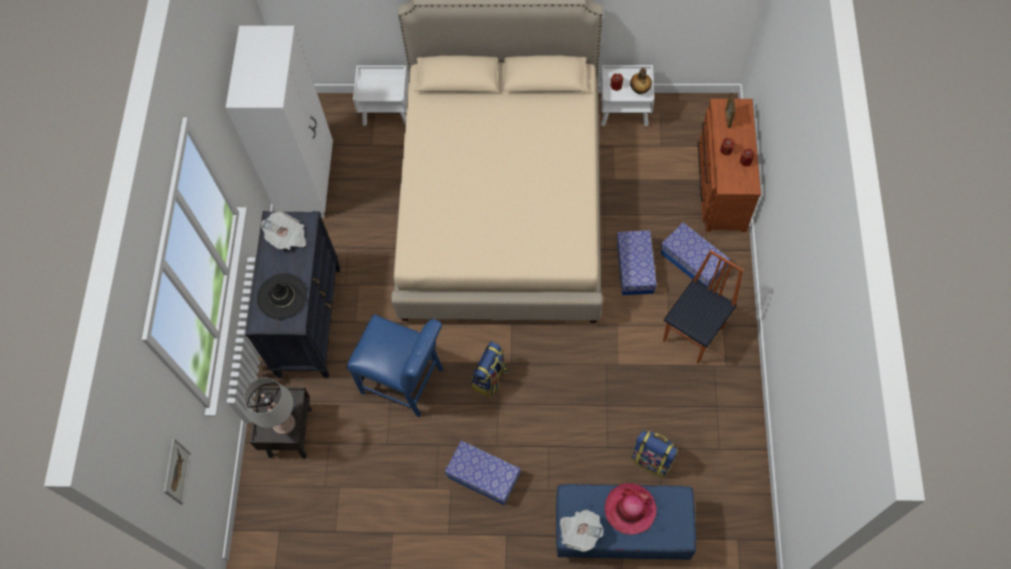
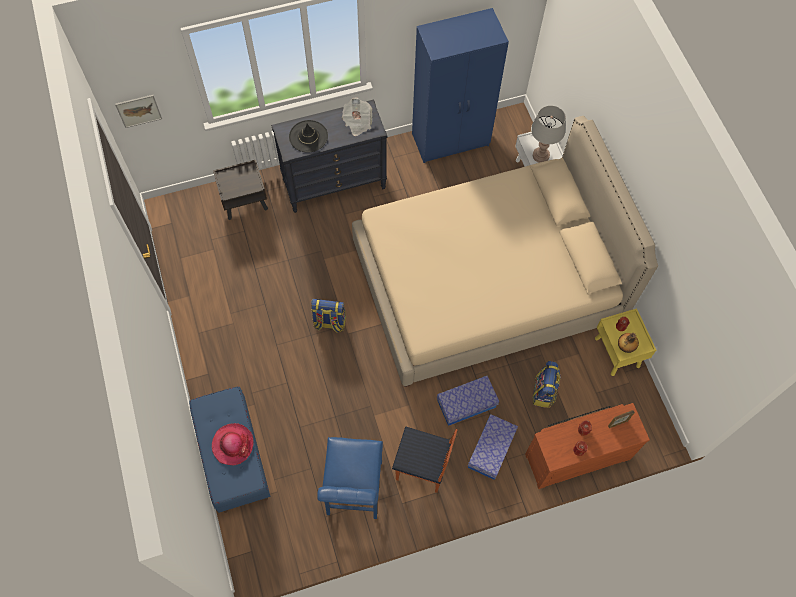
camera: 65 degrees right, 0 degrees up
white wardrobe [226,26,333,218] -> blue wardrobe [412,8,509,163]
grey table lamp [244,378,296,435] -> grey table lamp moved to [531,106,566,163]
blue chair [347,314,443,417] -> blue chair moved to [317,437,383,519]
storage box [445,440,521,505] -> none
newspaper [560,509,603,552] -> none
white nightstand [601,65,654,126] -> yellow nightstand [595,308,656,376]
backpack [631,430,678,478] -> backpack moved to [533,361,561,408]

